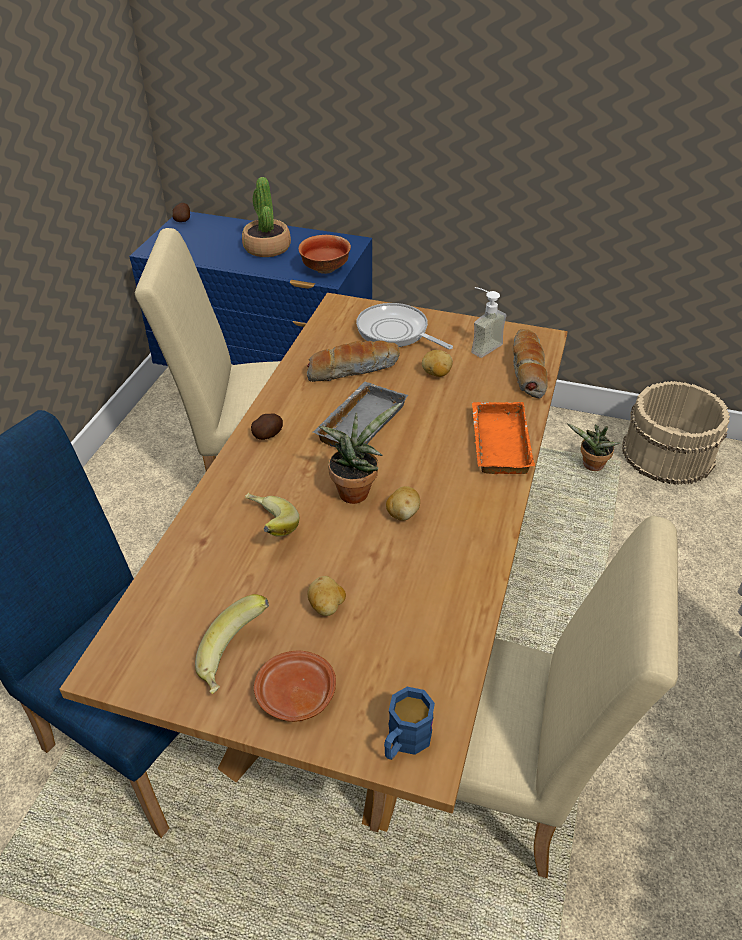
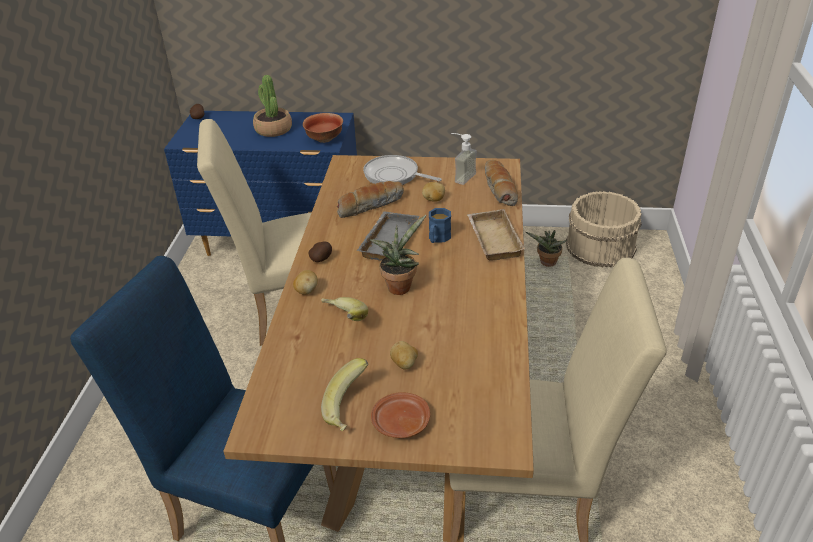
camera: 10 degrees left, 5 degrees down
blue mug [384,687,435,760] -> blue mug moved to [429,208,451,243]
potato [386,486,420,521] -> potato moved to [293,270,318,295]
orange tray [472,402,535,474] -> beige tray [467,209,525,261]

